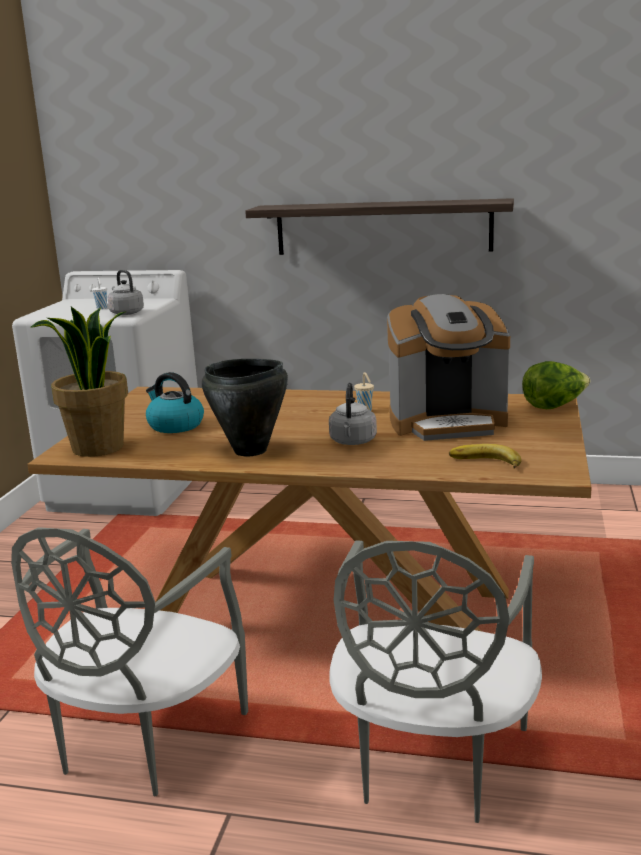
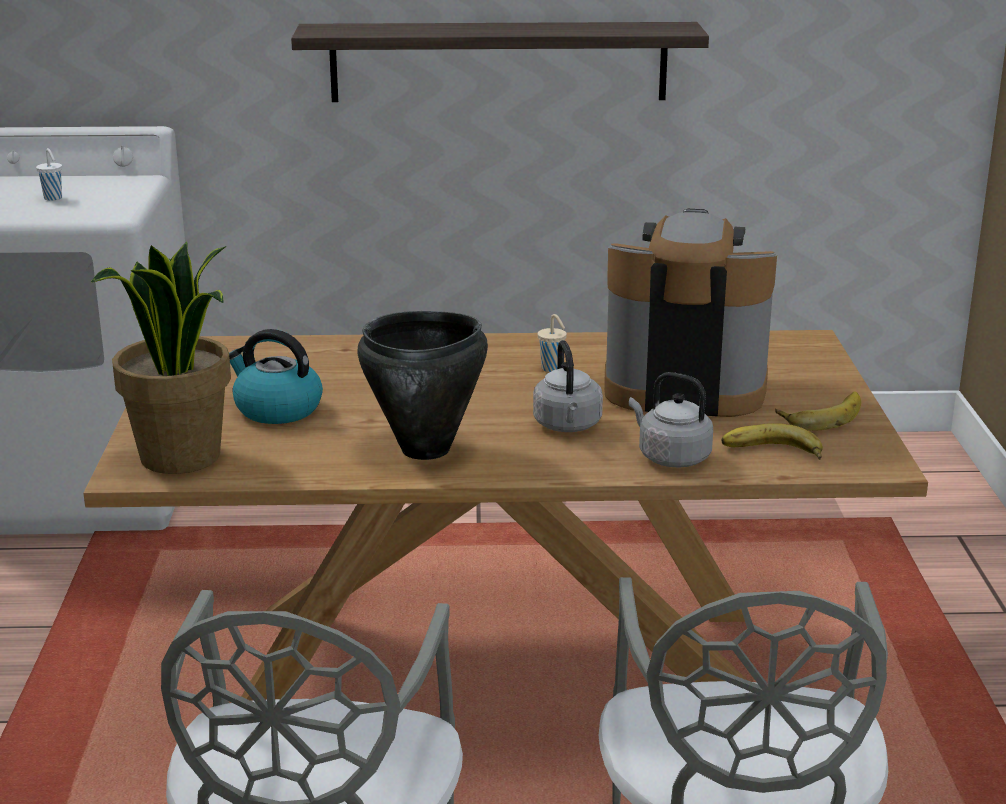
camera: 15 degrees left, 5 degrees up
grey kettle [108,270,144,315] -> grey kettle moved to [629,372,713,468]
coffee machine [387,294,510,441] -> coffee machine turned 150 degrees counterclockwise [604,209,777,417]
lettuce [522,361,590,409] -> none
none -> banana [775,391,861,431]

